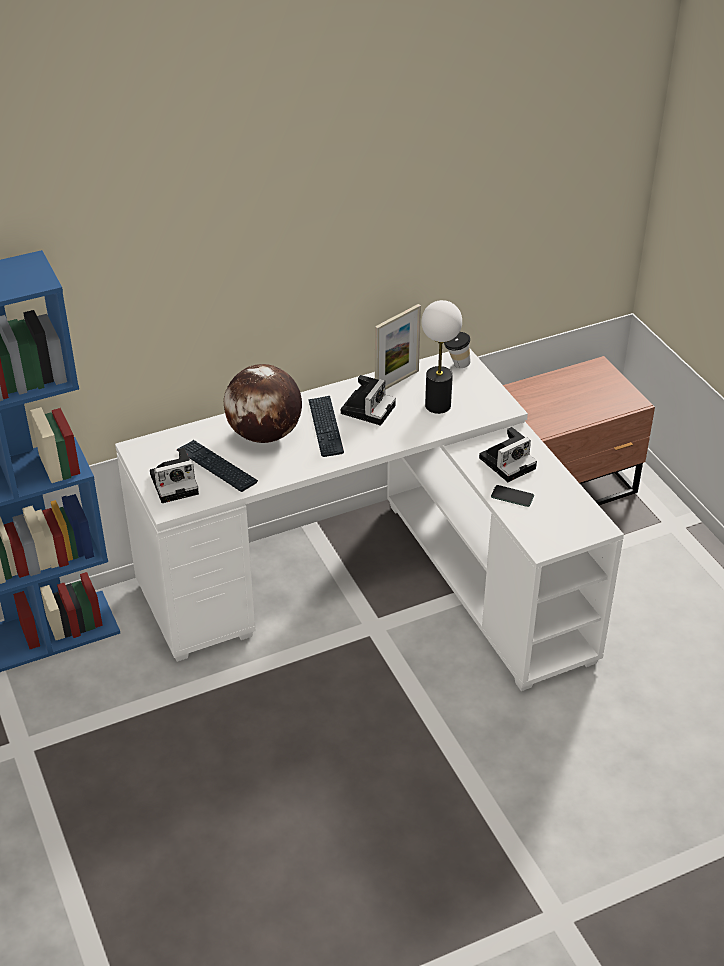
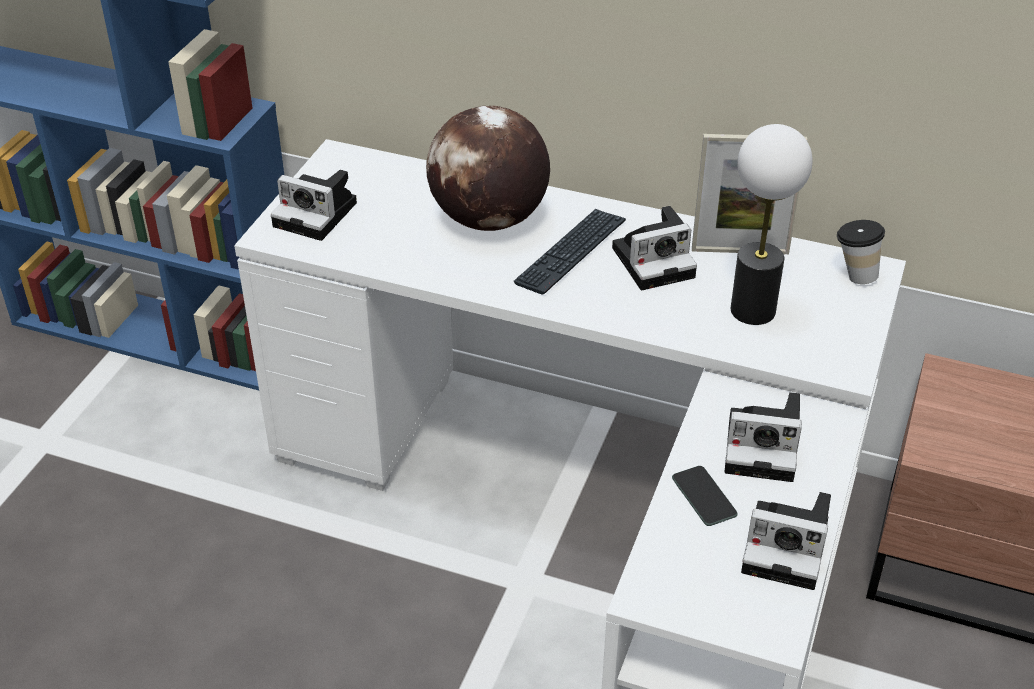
camera: 45 degrees right, 0 degrees up
keyboard [177,440,258,492] -> none
none -> camera [741,492,831,590]

